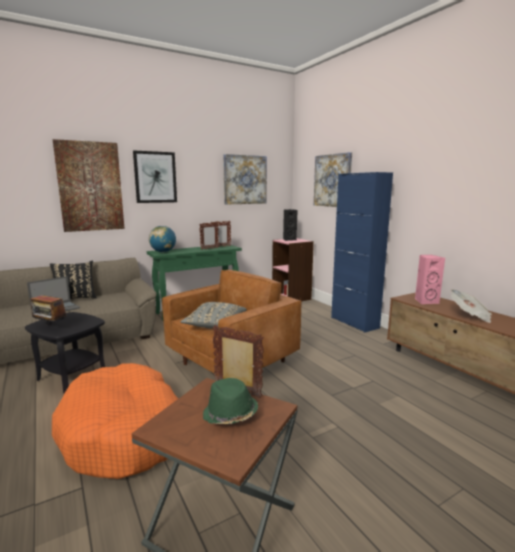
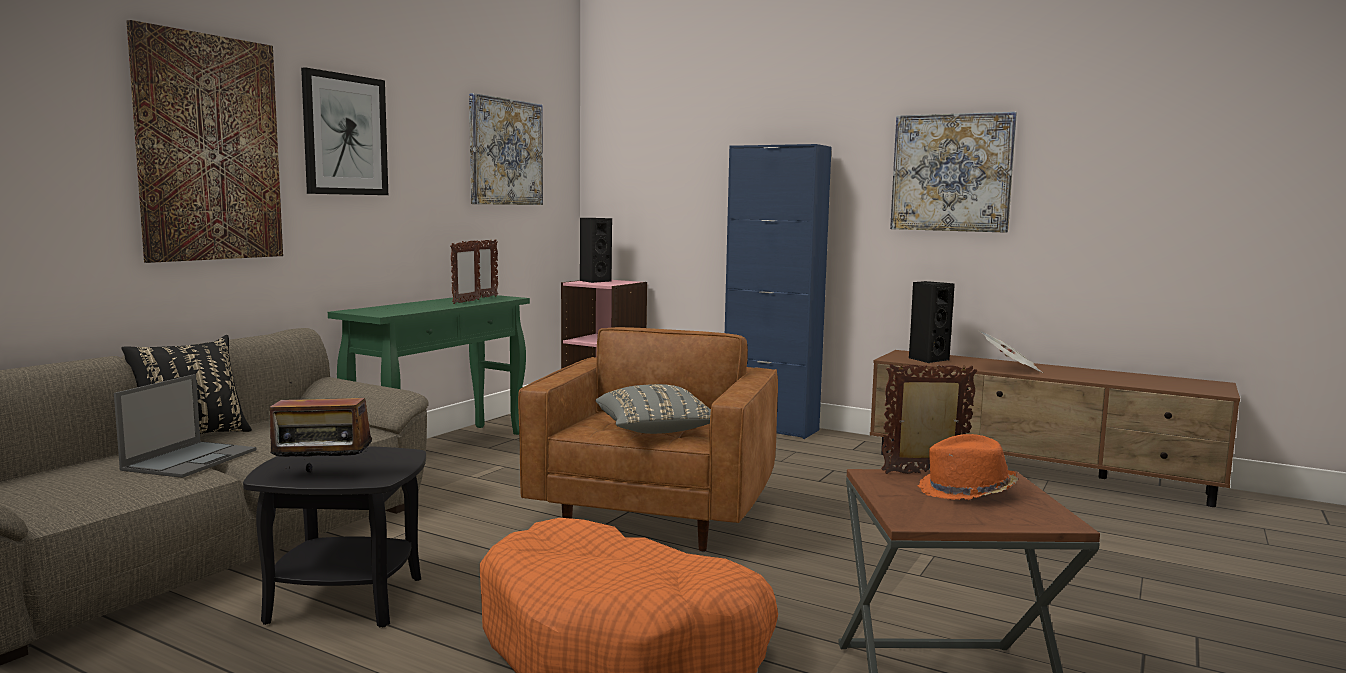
camera: 30 degrees left, 5 degrees down
globe [149,226,176,252] -> none
green hat [203,378,258,424] -> orange hat [917,434,1018,500]
picture [314,152,352,207] -> picture moved to [890,112,1017,233]
pink speaker [415,255,445,304] -> black speaker [909,281,955,363]

